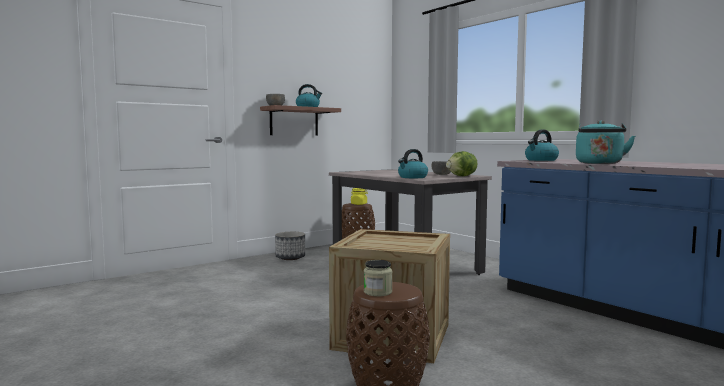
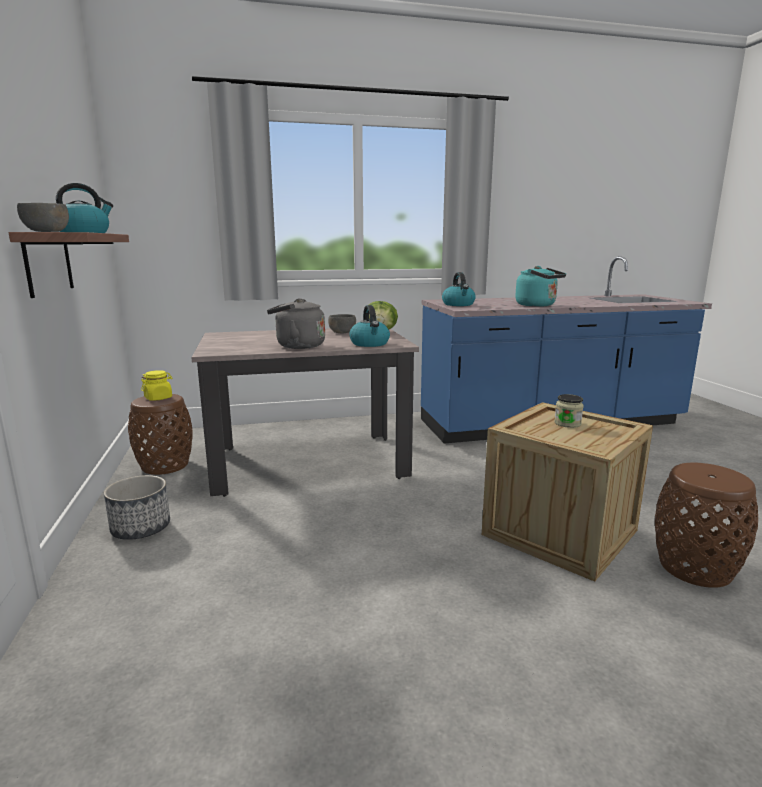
camera: 65 degrees left, 10 degrees up
jar [364,260,392,296] -> jar moved to [554,394,584,428]
none -> grey kettle [267,298,325,349]

